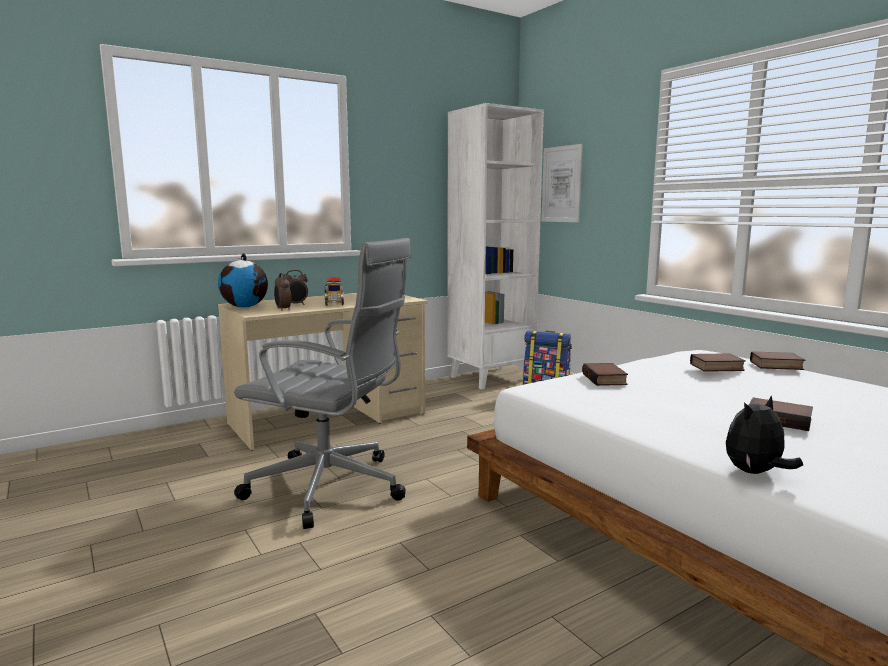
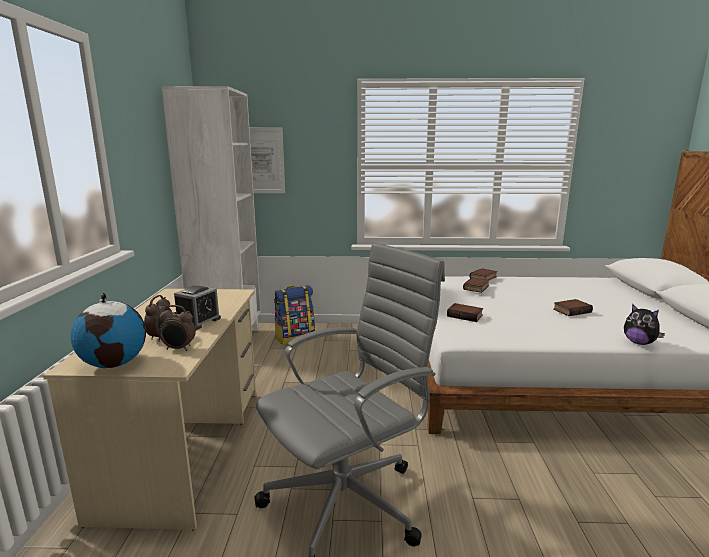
camera: 55 degrees left, 5 degrees up
toy truck [324,277,344,306] -> alarm clock [174,285,221,330]
plush toy [726,396,803,474] -> plush toy turned 45 degrees counterclockwise [624,304,665,345]

